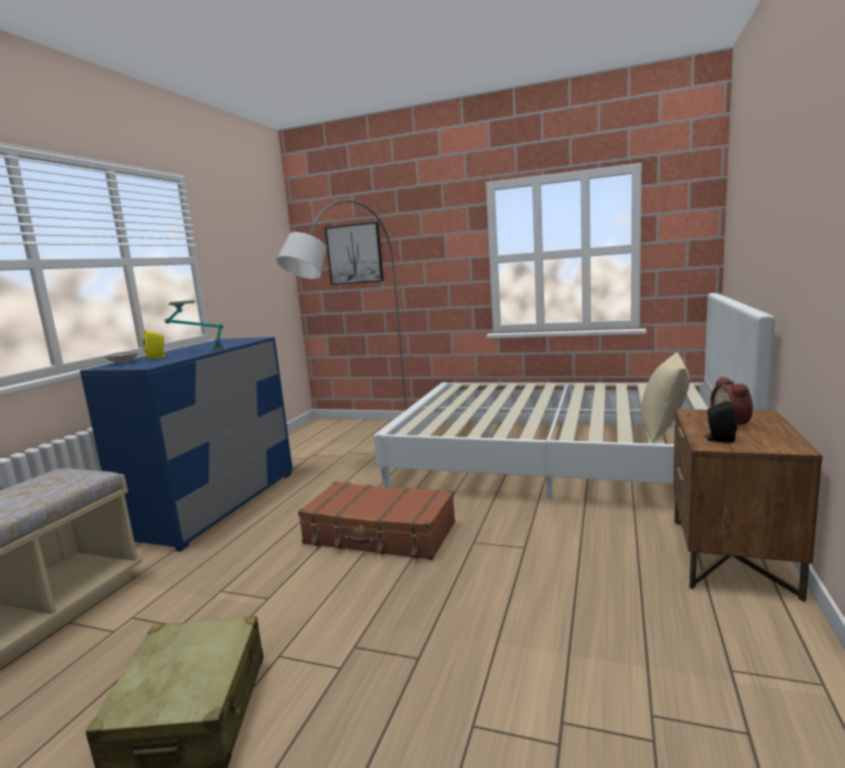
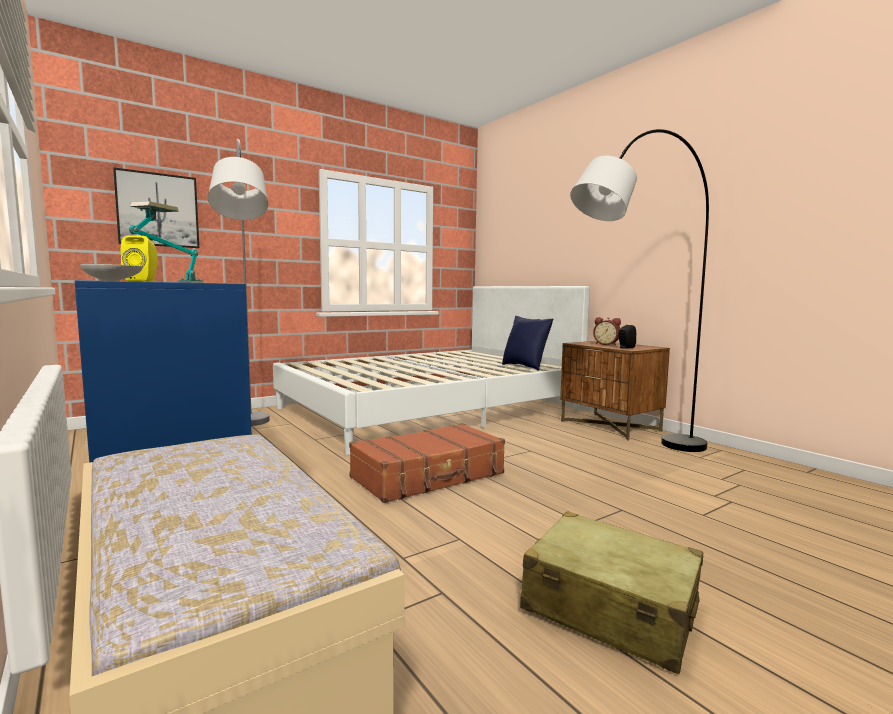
camera: 55 degrees left, 5 degrees down
beige pillow [641,353,690,442] -> blue pillow [502,316,554,371]
none -> grey floor lamp [570,129,709,452]

